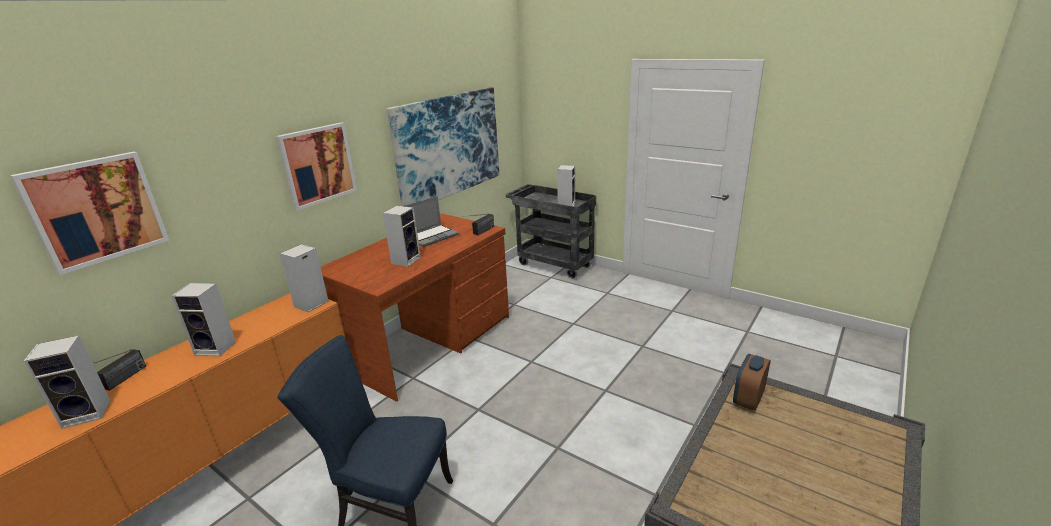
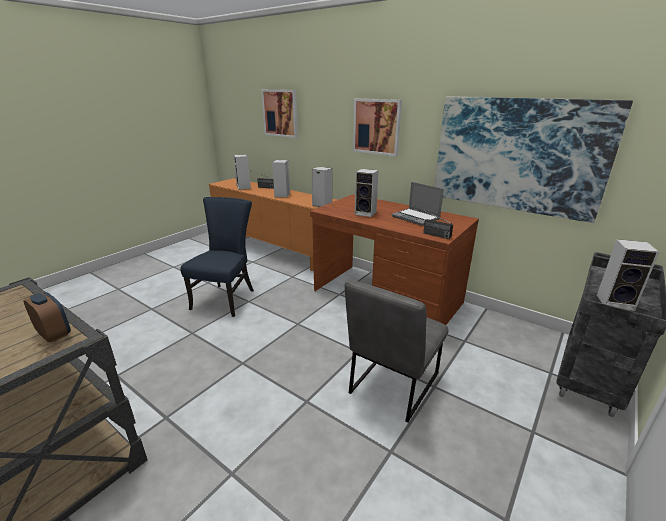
camera: 90 degrees right, 0 degrees up
none -> grey chair [345,280,449,422]

